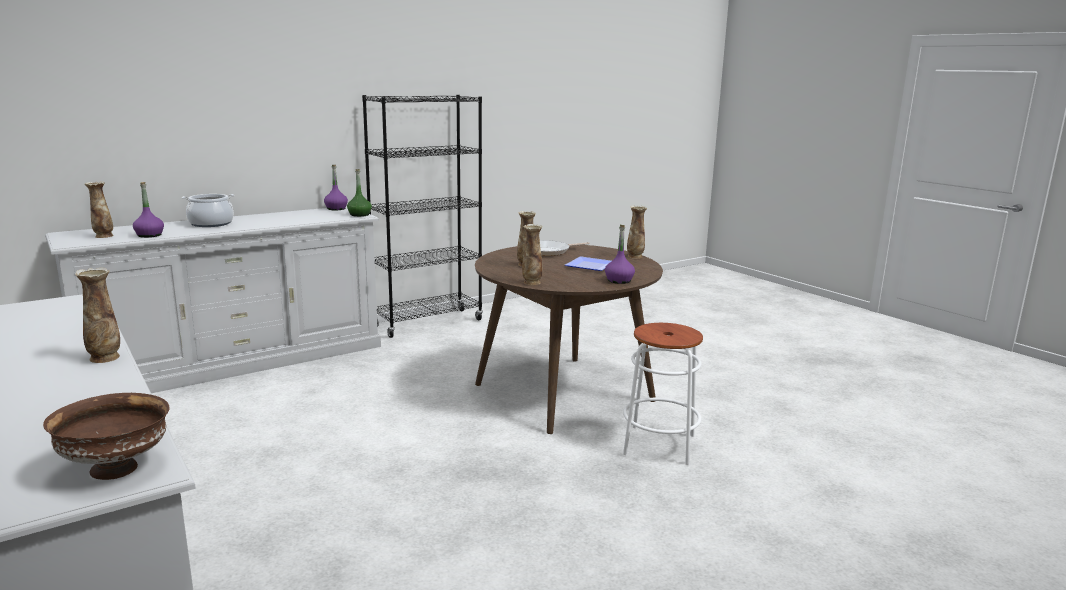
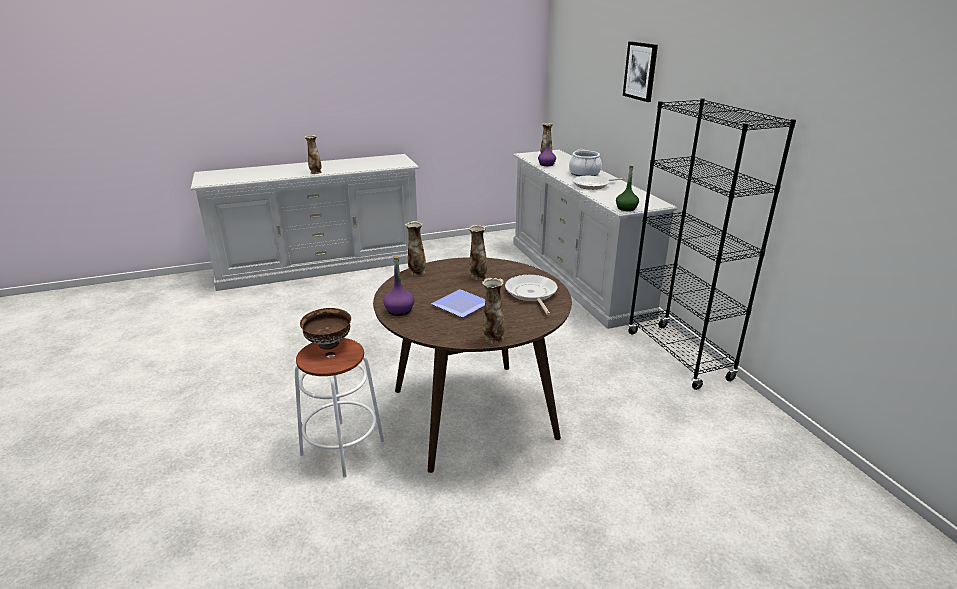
camera: 105 degrees right, 10 degrees up
brown bowl [43,393,170,480] -> brown bowl moved to [300,308,351,350]
purple bottle [324,165,348,210] -> none
none -> frying pan [572,176,625,190]
none -> picture [623,41,658,102]

